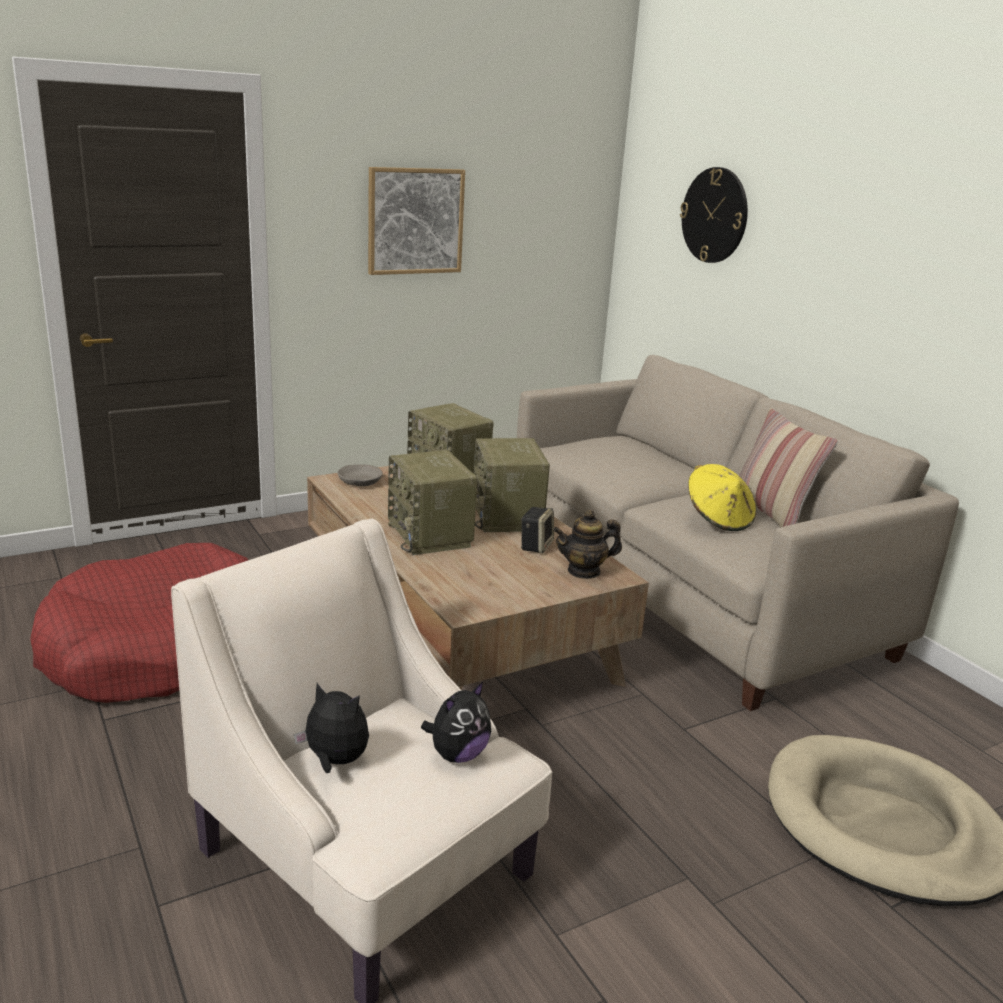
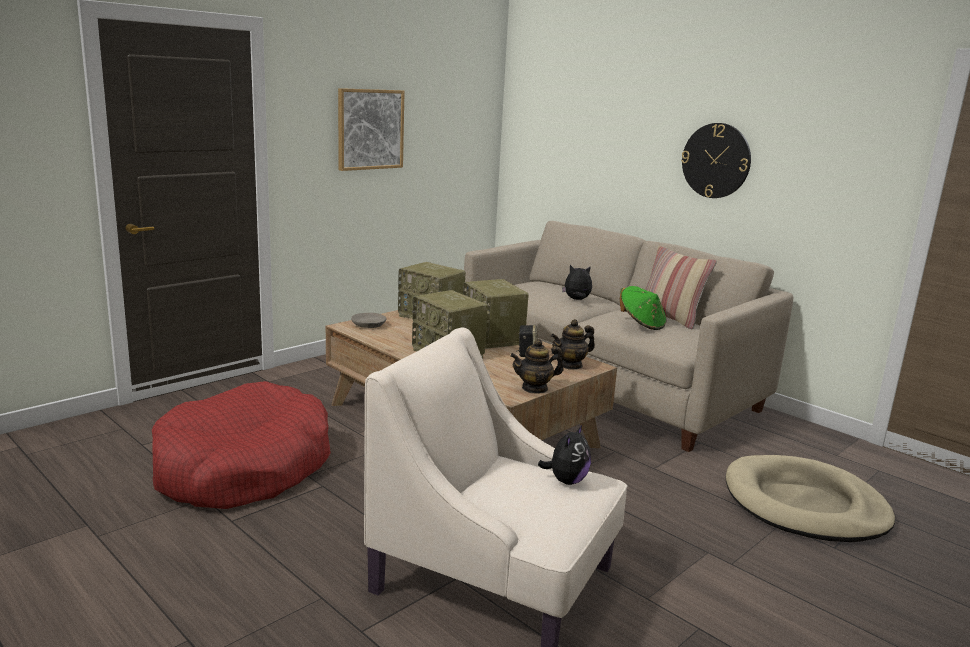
camera: 15 degrees left, 5 degrees down
plush toy [294,683,369,773] -> plush toy moved to [562,265,592,300]
wall clock [680,167,748,263] -> wall clock moved to [681,123,751,198]
yellow hat [688,464,756,531] -> green hat [620,286,666,330]
none -> teapot [510,339,564,394]

